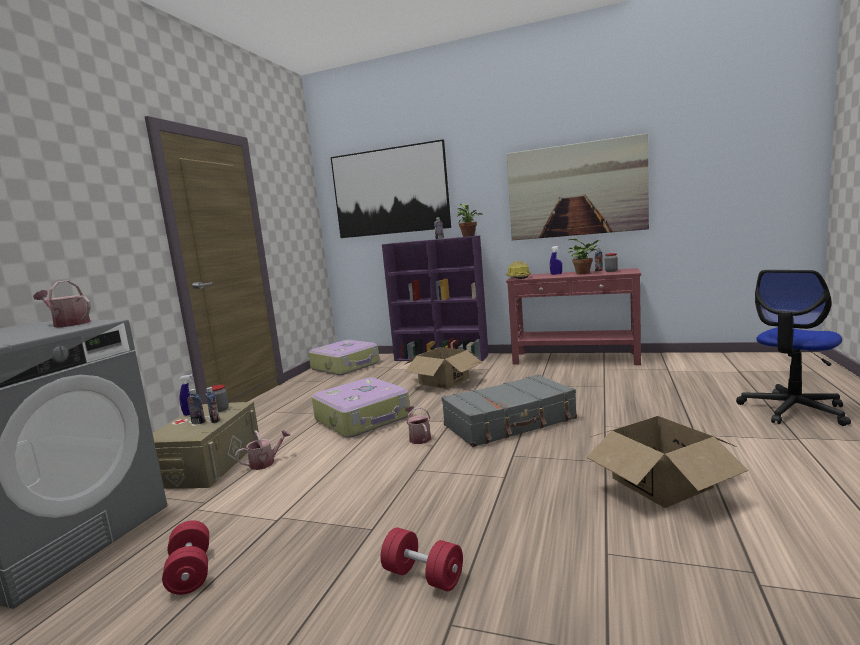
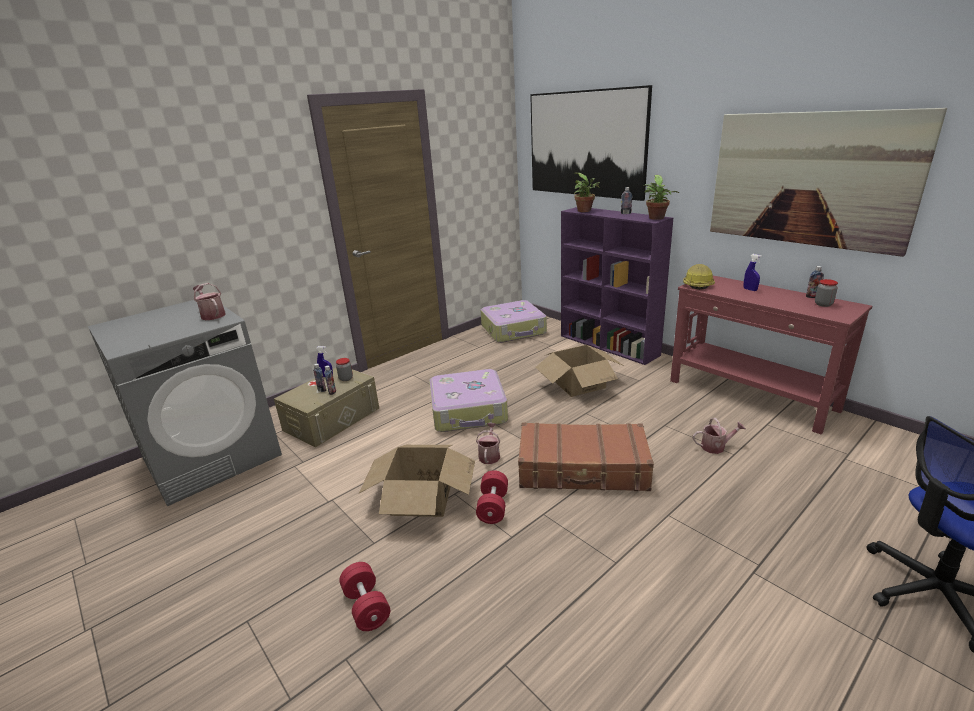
camera: 30 degrees right, 15 degrees up
red dumbbell [162,520,209,595] -> red dumbbell moved to [476,470,508,524]
watering can [235,430,290,470] -> watering can moved to [693,418,746,454]
grey suitcase [441,374,577,447] -> brown suitcase [518,422,654,491]
potted plant [567,239,601,274] -> potted plant moved to [573,173,600,212]
cardboard box [587,416,748,508] -> cardboard box moved to [359,445,475,517]

